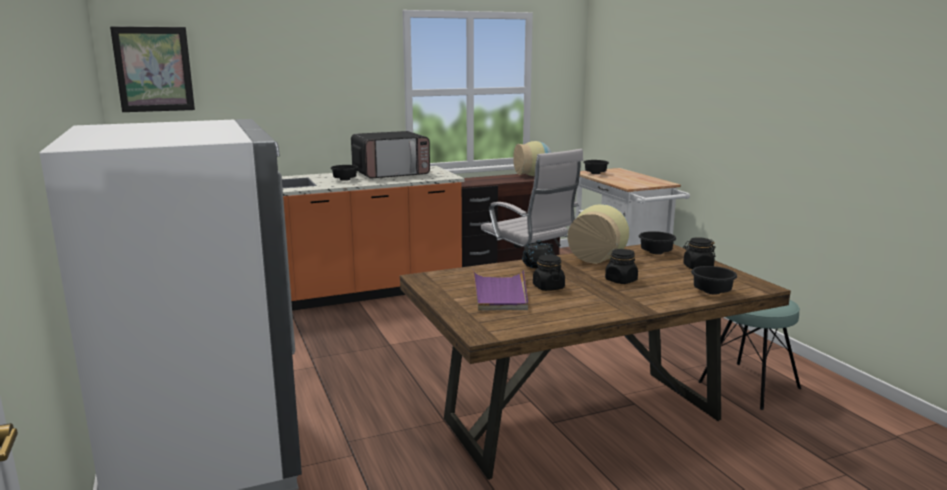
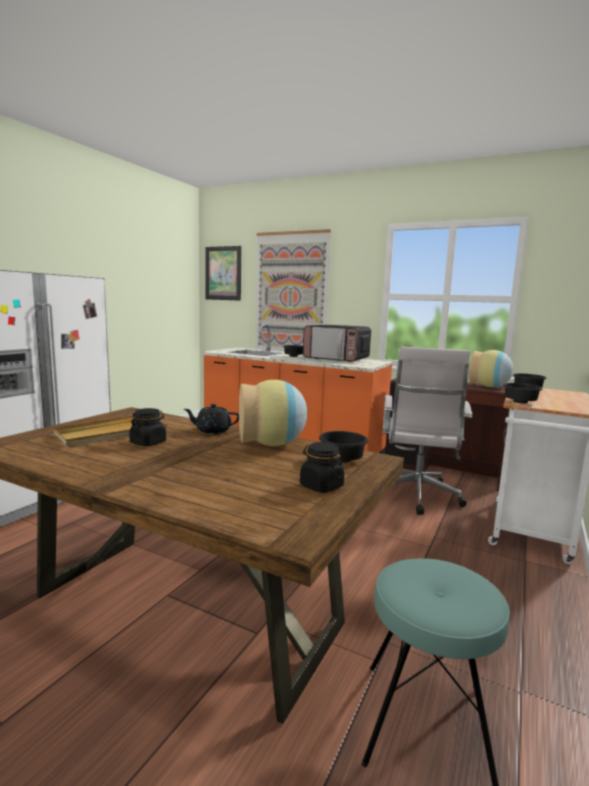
camera: 50 degrees right, 5 degrees down
purple tray [473,269,528,310] -> beige tray [53,415,167,447]
black jar [605,249,638,284] -> none
black bowl [691,266,737,294] -> black bowl moved to [503,383,543,404]
none -> picture [255,229,331,352]

